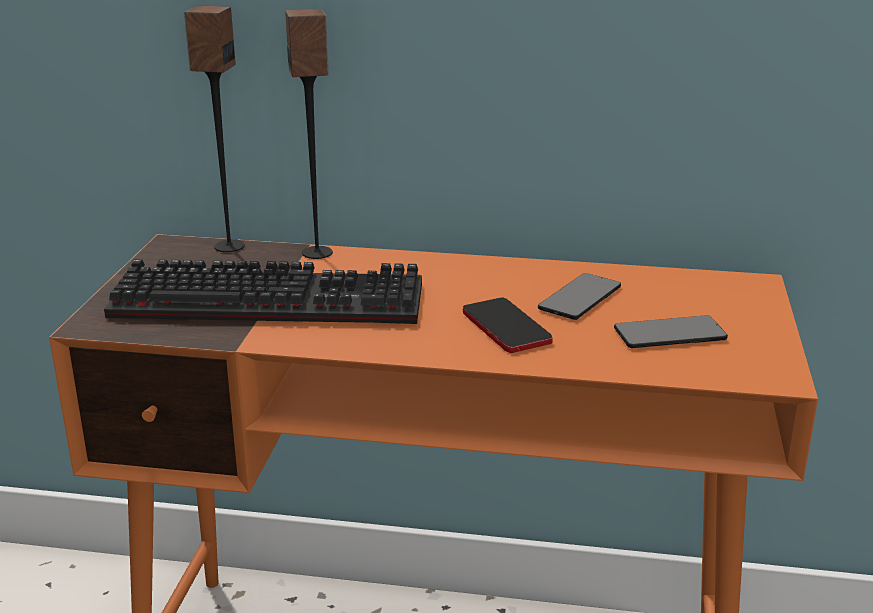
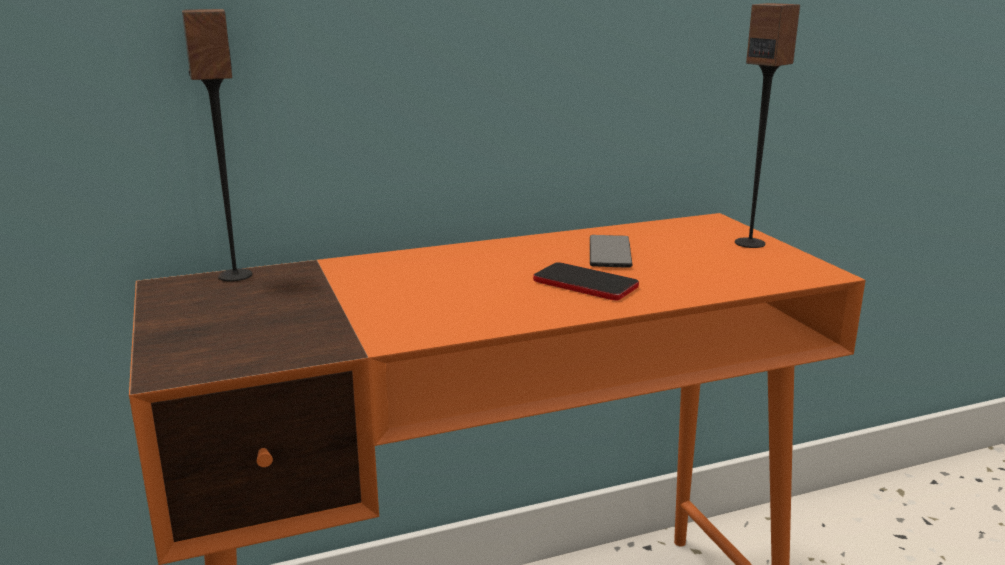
camera: 30 degrees left, 5 degrees down
keyboard [104,259,422,324] -> none
speaker [285,9,333,259] -> speaker moved to [735,3,800,248]
phone [614,315,728,348] -> none

